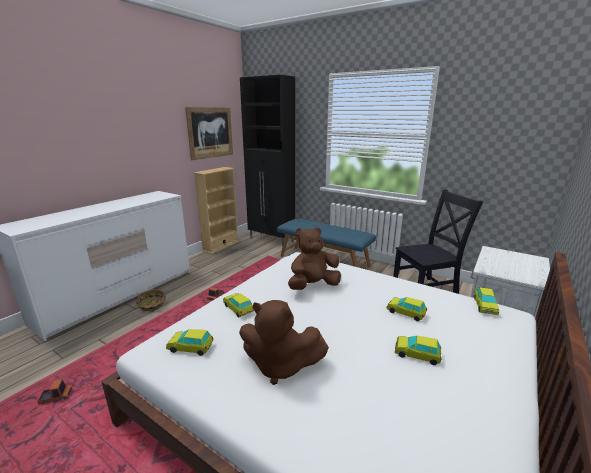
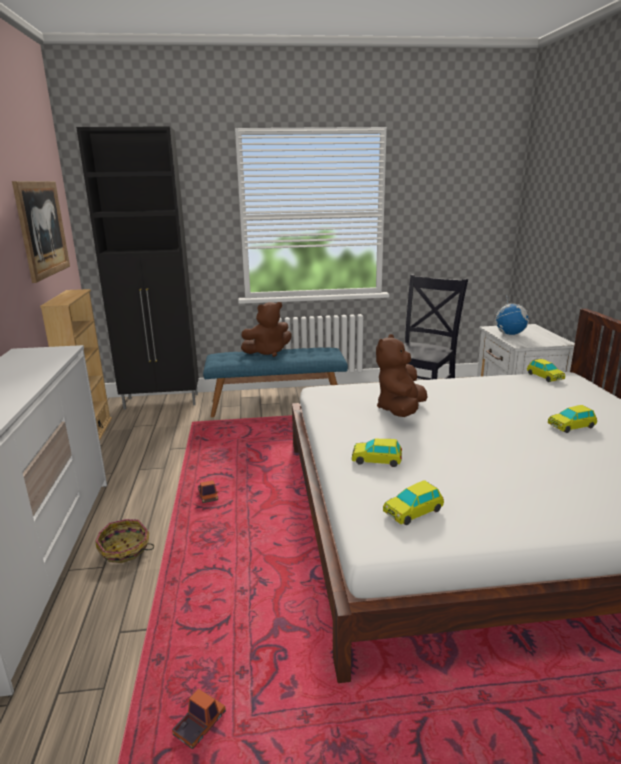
camera: 40 degrees left, 0 degrees up
brown plush toy [239,300,329,385] -> brown plush toy moved to [241,302,291,357]
toy car [387,297,427,321] -> none
none -> globe [493,294,529,335]

